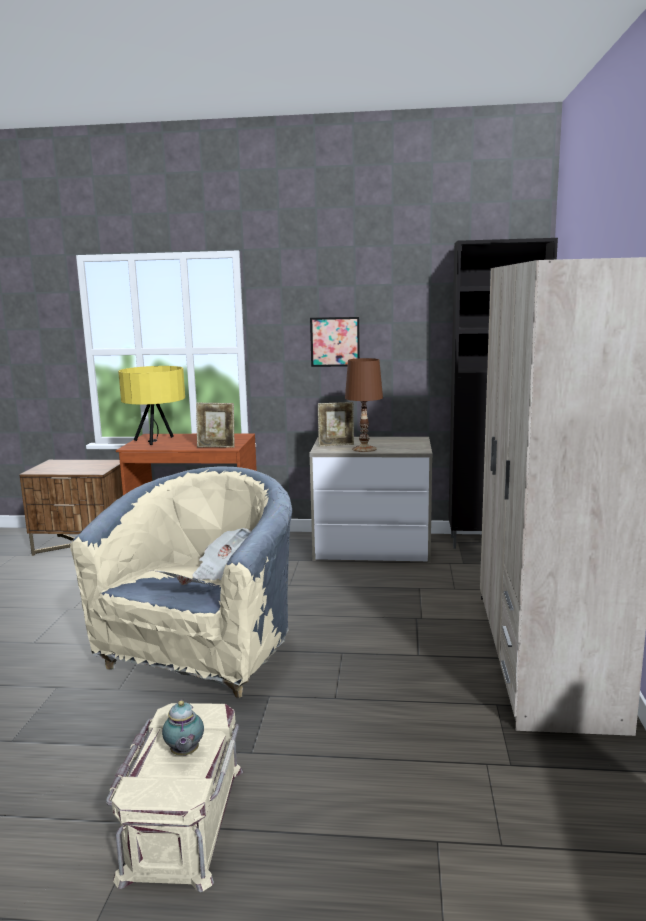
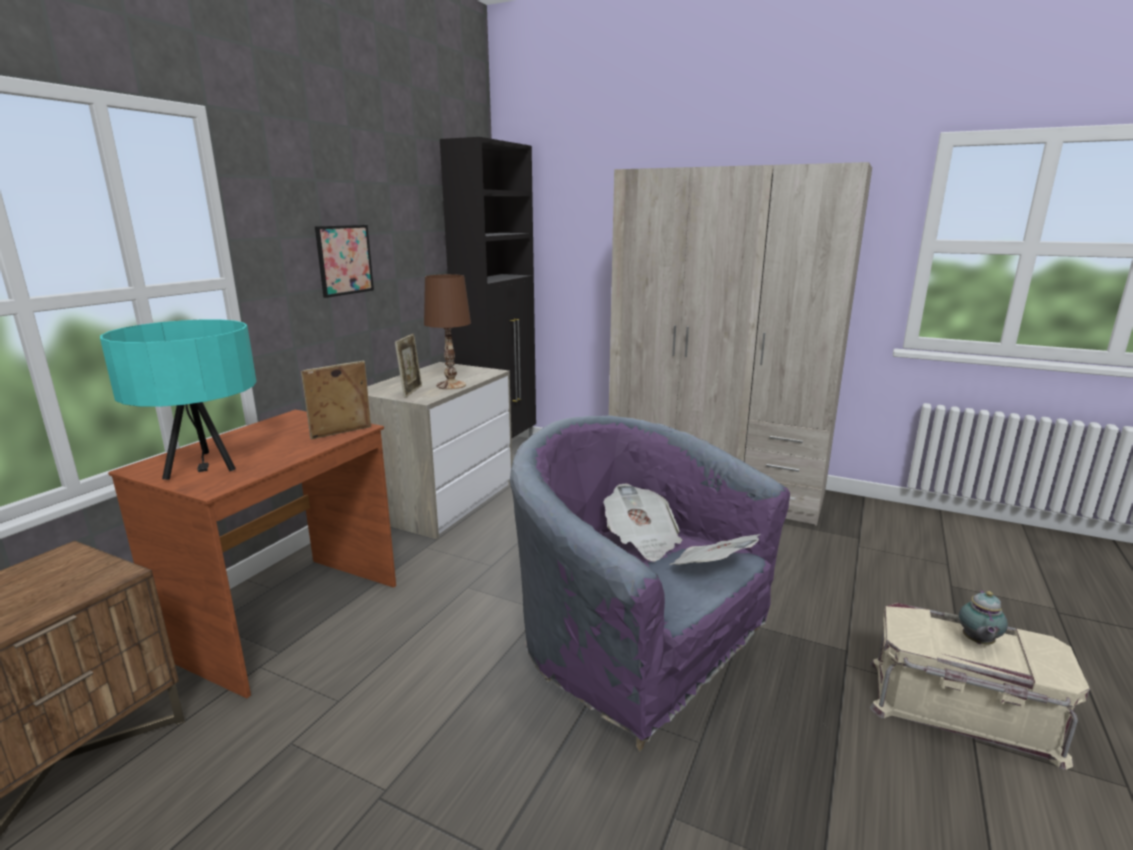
camera: 70 degrees left, 5 degrees up
beige armchair [70,466,292,698] -> purple armchair [510,415,790,752]
yellow table lamp [118,366,185,445] -> turquoise table lamp [100,319,256,480]
teapot [162,699,204,756] -> teapot turned 105 degrees clockwise [959,590,1008,645]
picture frame [196,403,235,448] -> picture frame turned 150 degrees counterclockwise [301,361,371,440]

